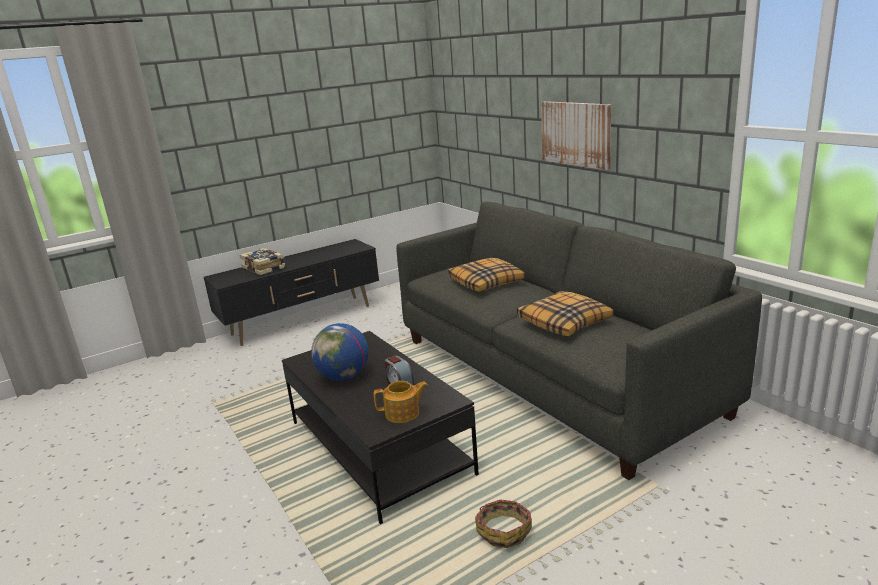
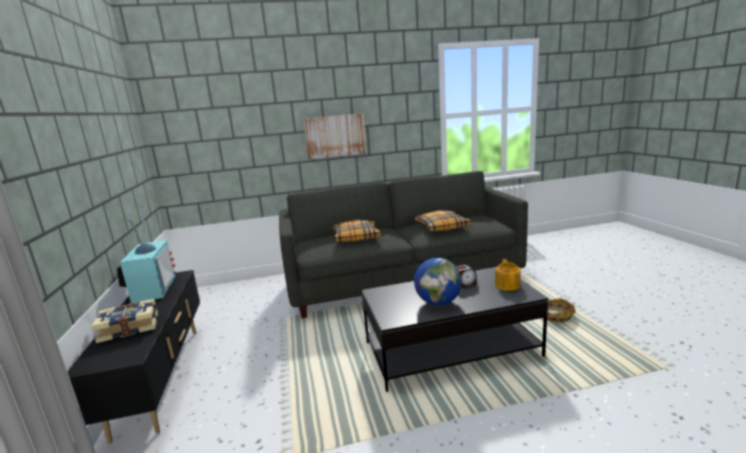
camera: 70 degrees left, 5 degrees down
none -> television [117,205,176,303]

